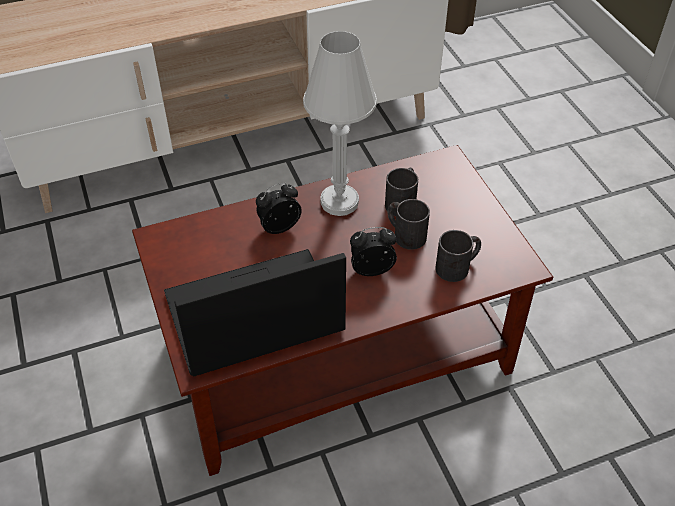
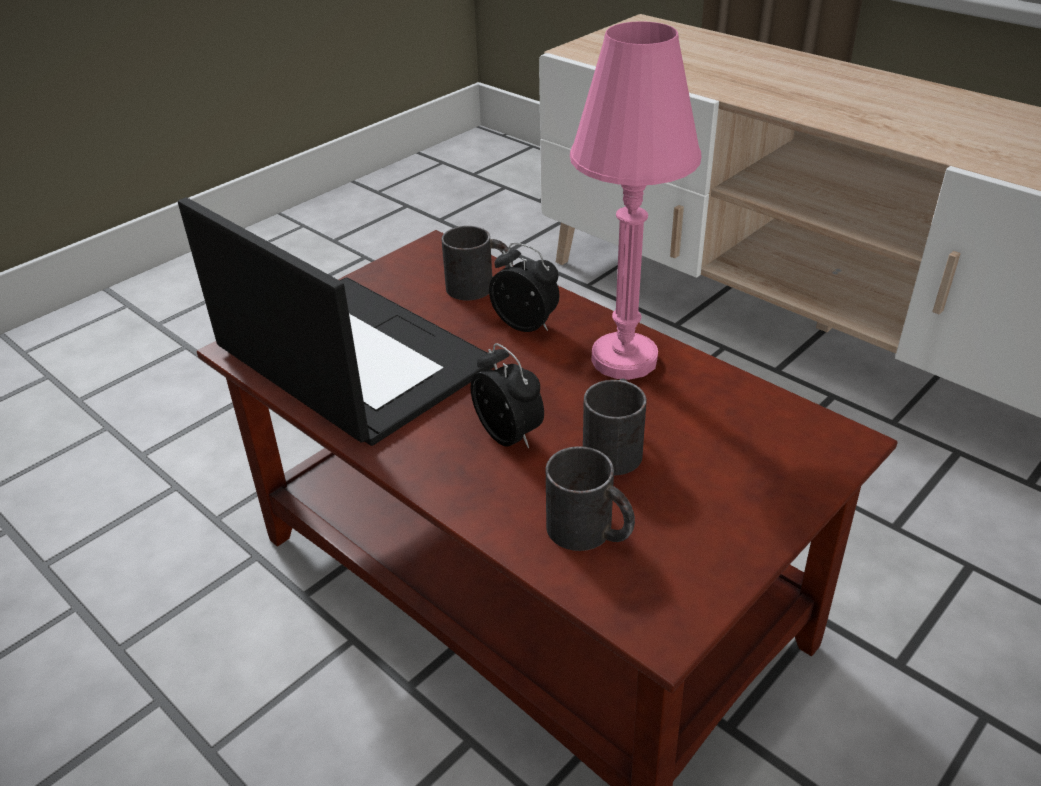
camera: 65 degrees right, 10 degrees down
white table lamp [303,31,377,216] -> pink table lamp [570,21,701,380]
black mug [385,168,418,216] -> black mug moved to [442,226,513,300]

